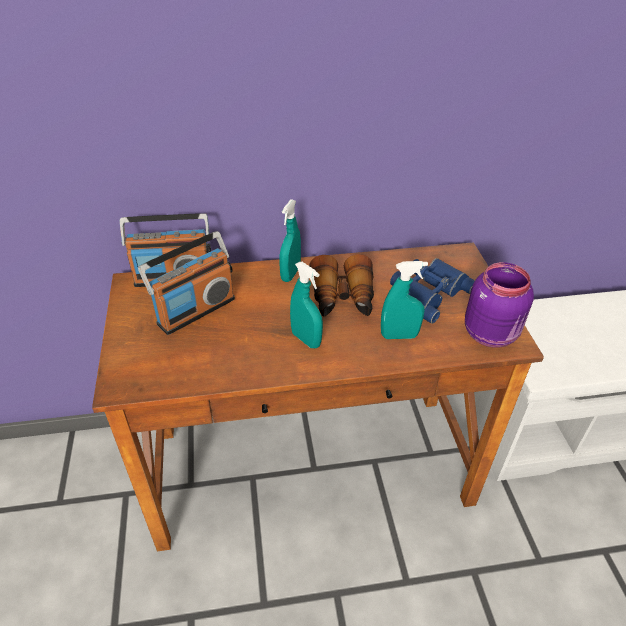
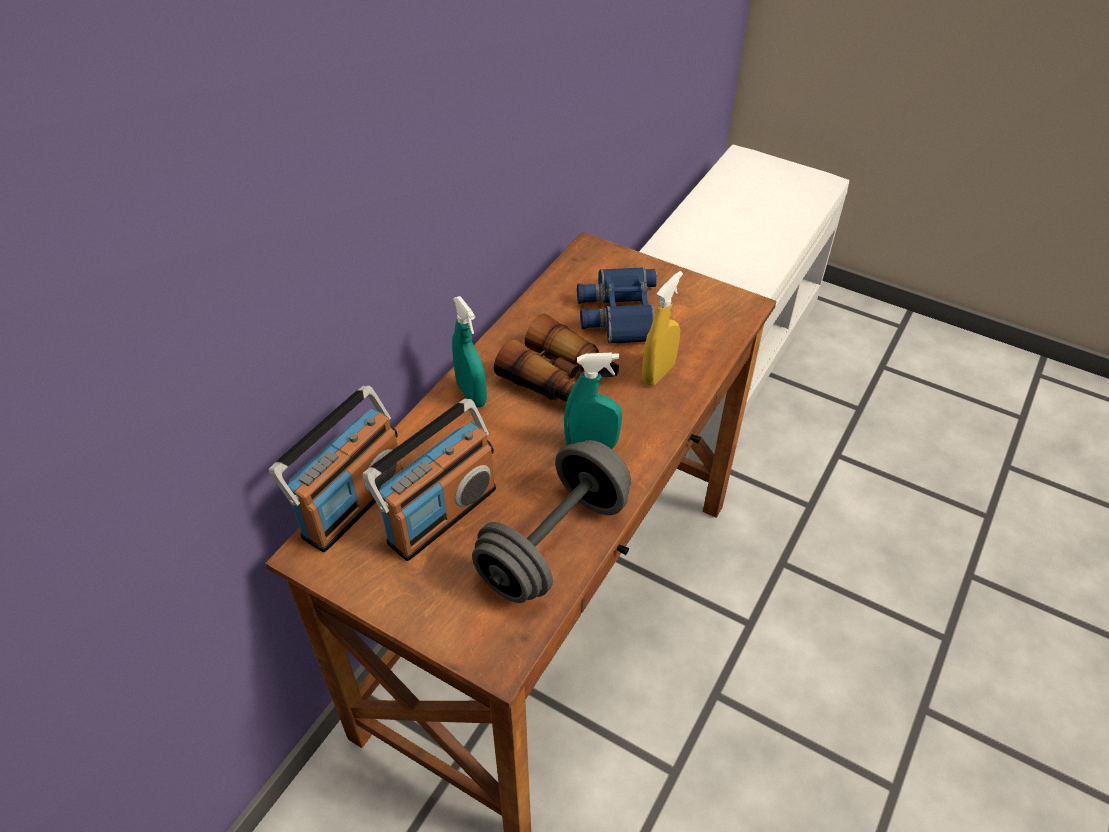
camera: 50 degrees left, 5 degrees up
radio [138,231,235,335] -> radio turned 45 degrees clockwise [362,398,496,561]
turquoise spray bottle [381,261,428,339] -> yellow spray bottle [642,271,683,386]
purple jar [465,262,534,348] -> none
none -> grey dumbbell [472,440,631,603]

